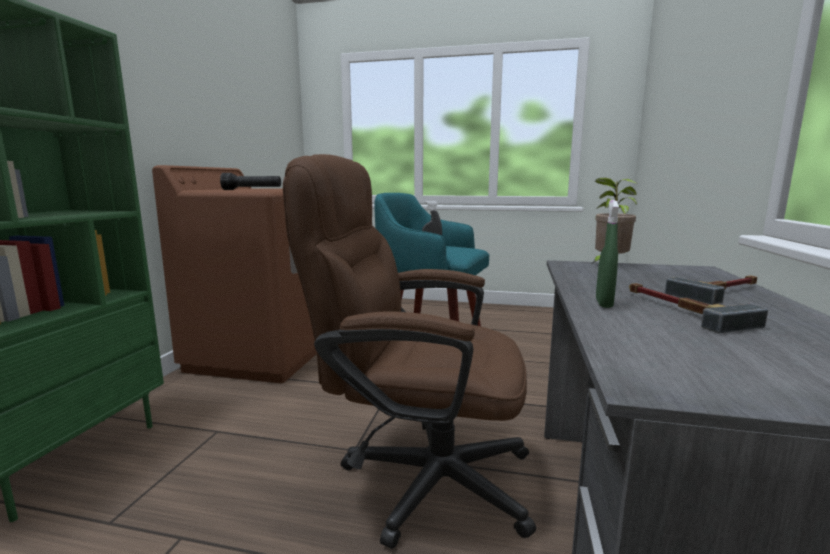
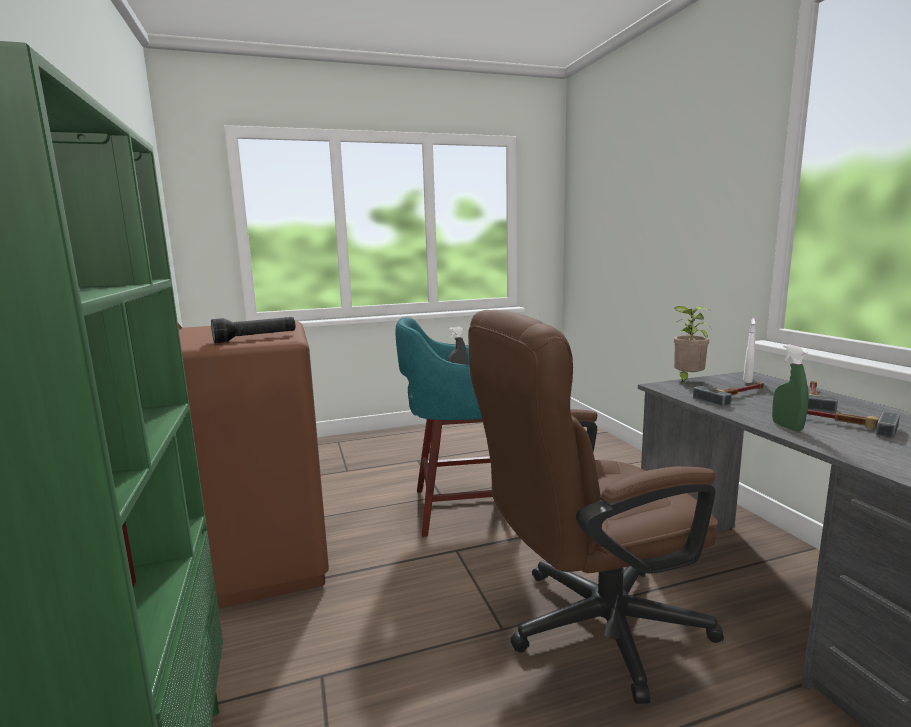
camera: 30 degrees left, 0 degrees up
none -> hammer [693,382,764,407]
none -> white spray bottle [743,318,756,383]

